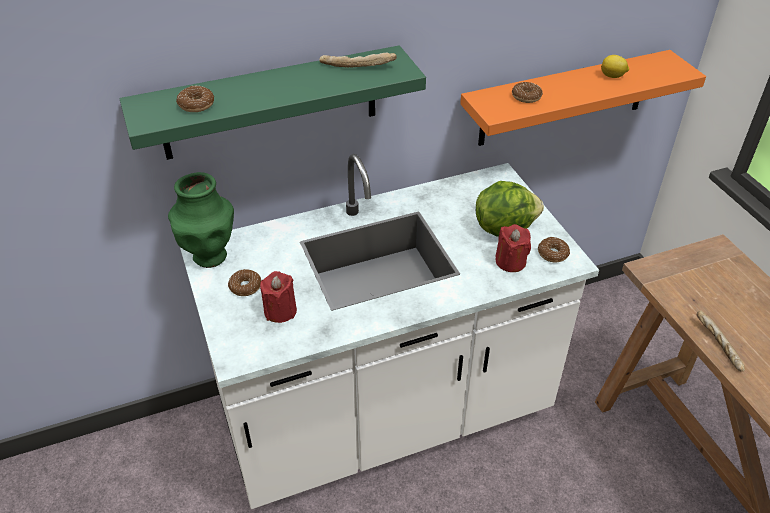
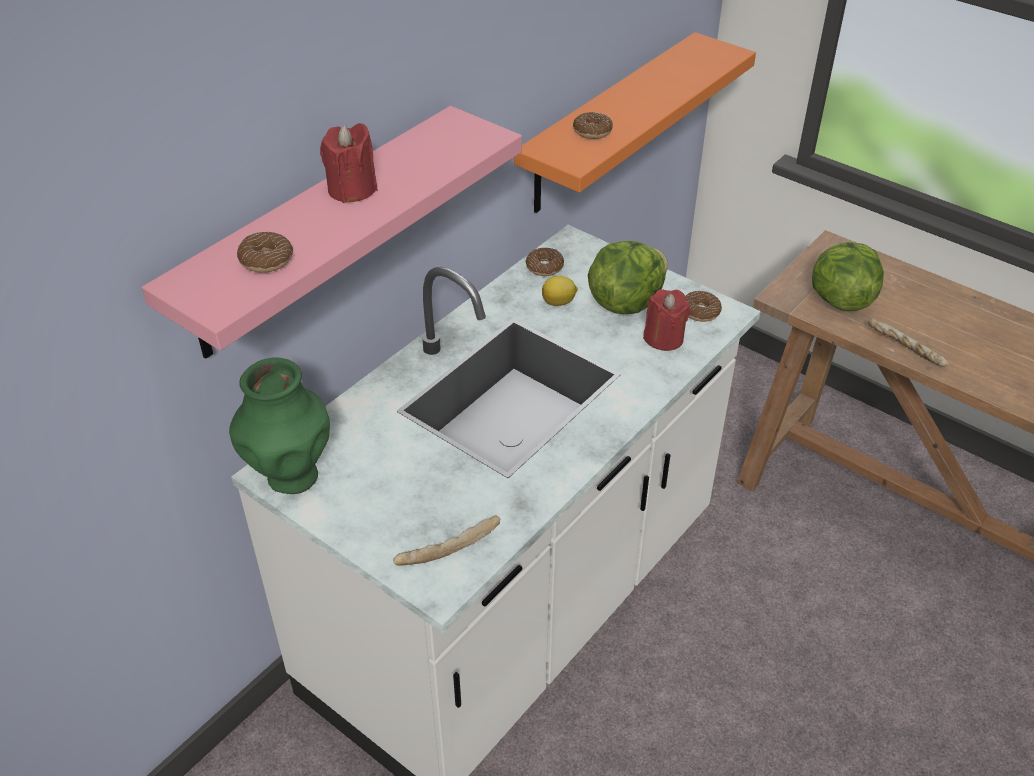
camera: 30 degrees left, 0 degrees up
green shelf [120,45,426,160] -> pink shelf [142,106,522,359]
donut [228,269,262,296] -> donut moved to [526,248,564,276]
red candle [260,271,297,323] -> red candle moved to [320,123,378,203]
bread [319,52,397,68] -> bread moved to [393,516,500,566]
lemon [601,55,629,78] -> lemon moved to [542,276,578,306]
none -> lettuce [812,242,884,311]

